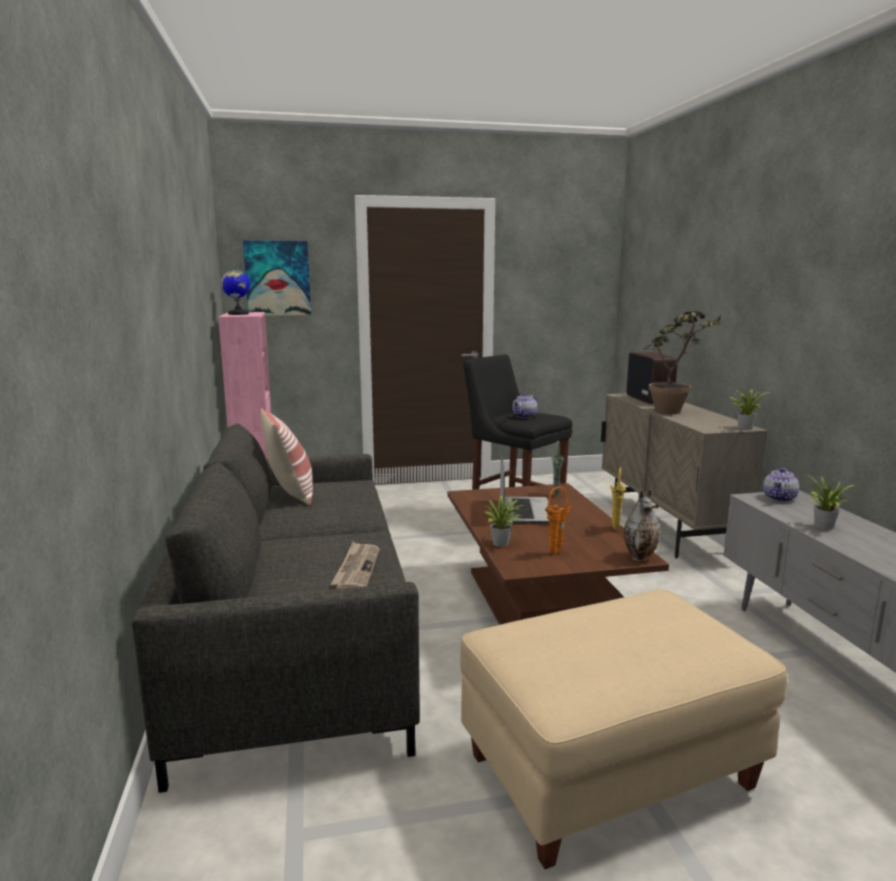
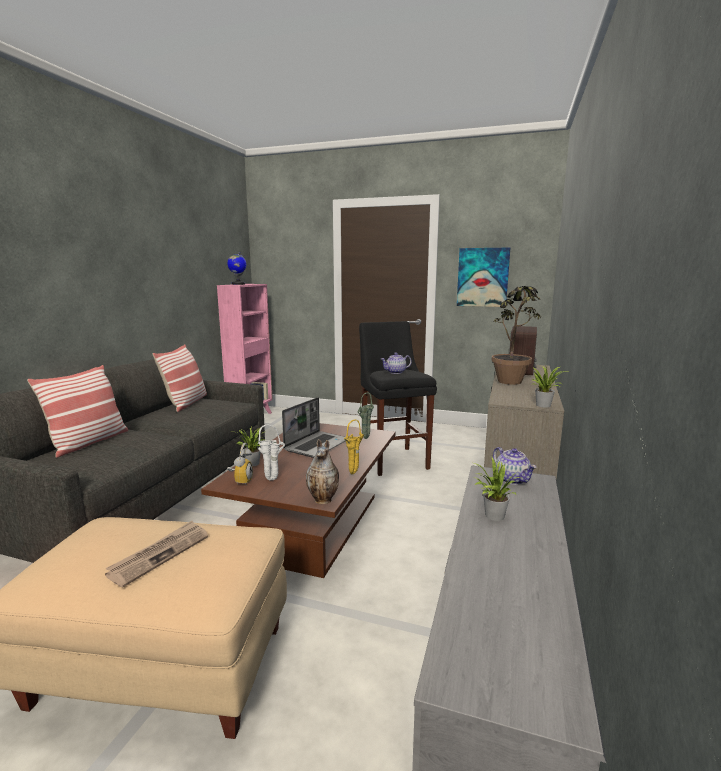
camera: 30 degrees right, 0 degrees up
picture [243,240,311,316] -> picture moved to [457,247,510,307]
newspaper [330,542,380,589] -> newspaper moved to [105,521,208,587]
orange vase [545,486,572,554] -> white vase [258,425,285,480]
teapot [763,468,799,502] -> teapot turned 90 degrees counterclockwise [493,447,537,485]
none -> pillow [27,365,128,458]
none -> alarm clock [227,443,253,484]

